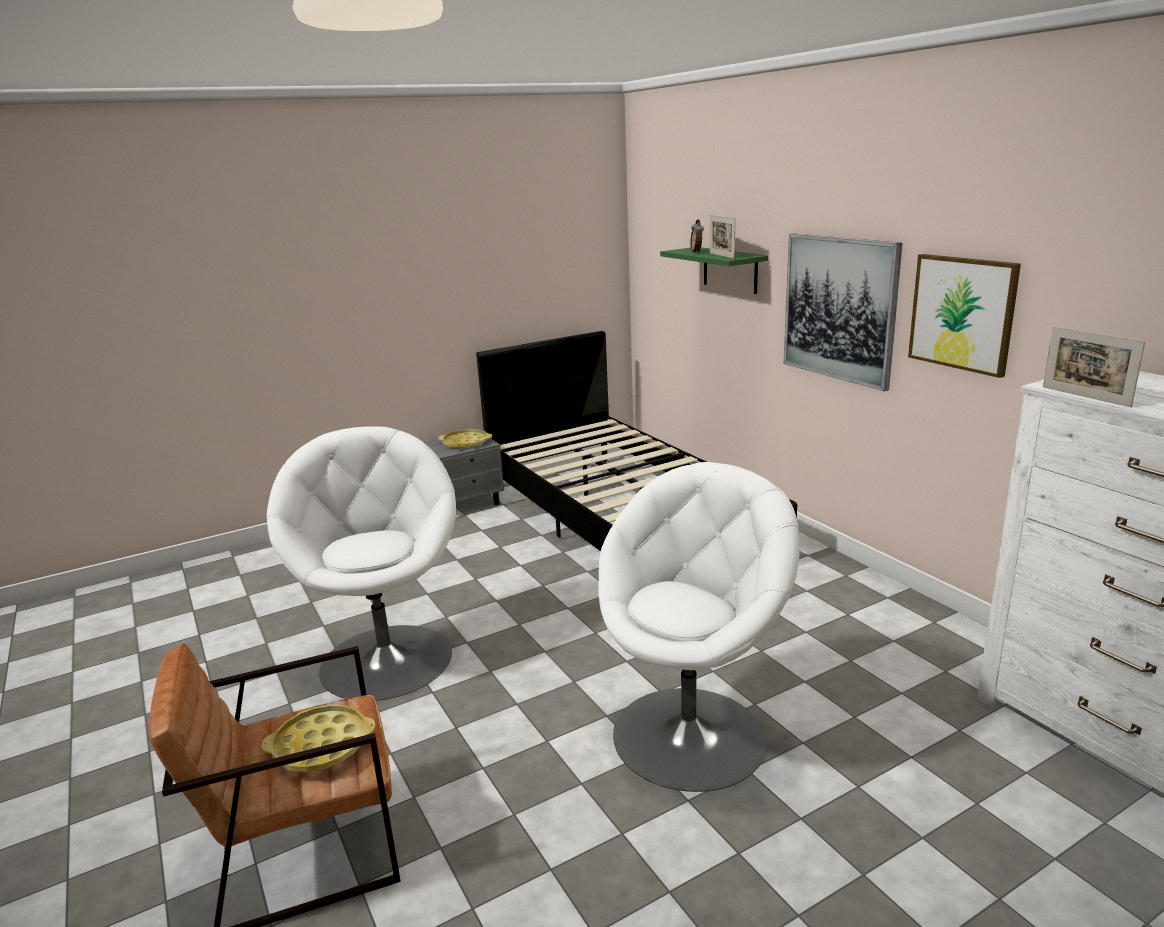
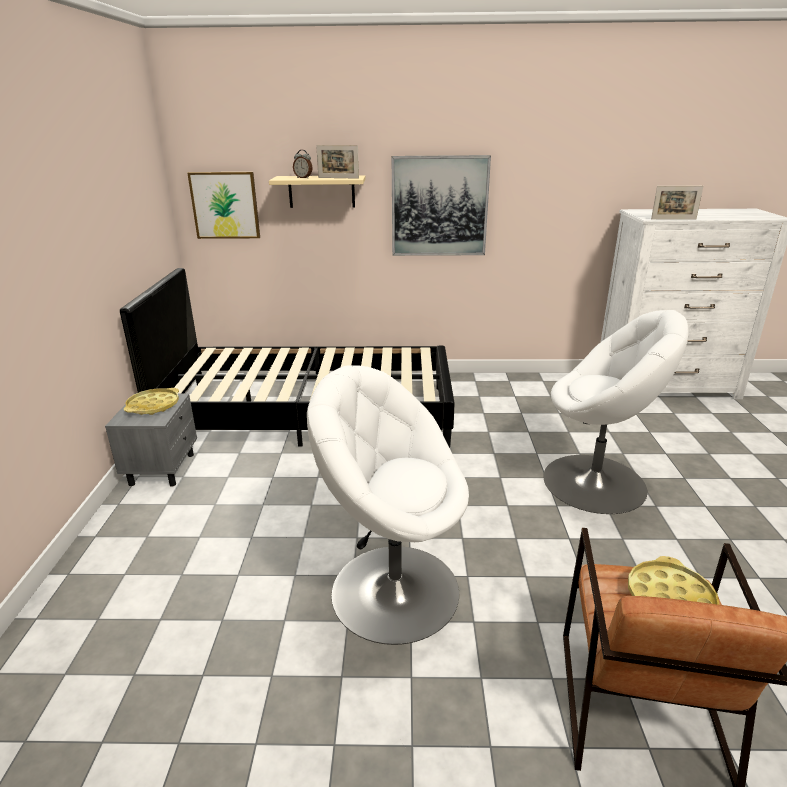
camera: 60 degrees left, 5 degrees up
white armchair [599,462,800,792] -> white armchair turned 120 degrees clockwise [544,310,688,514]
green shelf [660,247,768,294] -> beige shelf [269,176,366,208]
picture [908,254,1021,378] -> picture moved to [187,172,260,239]

